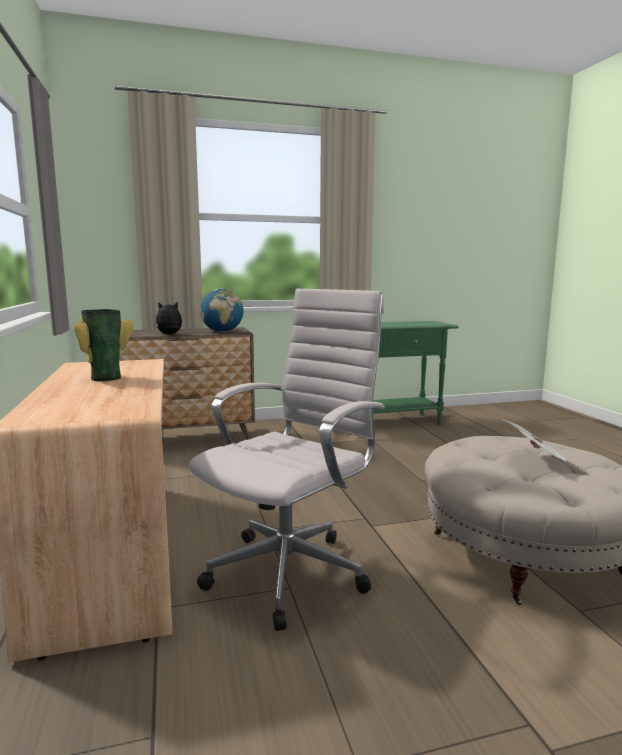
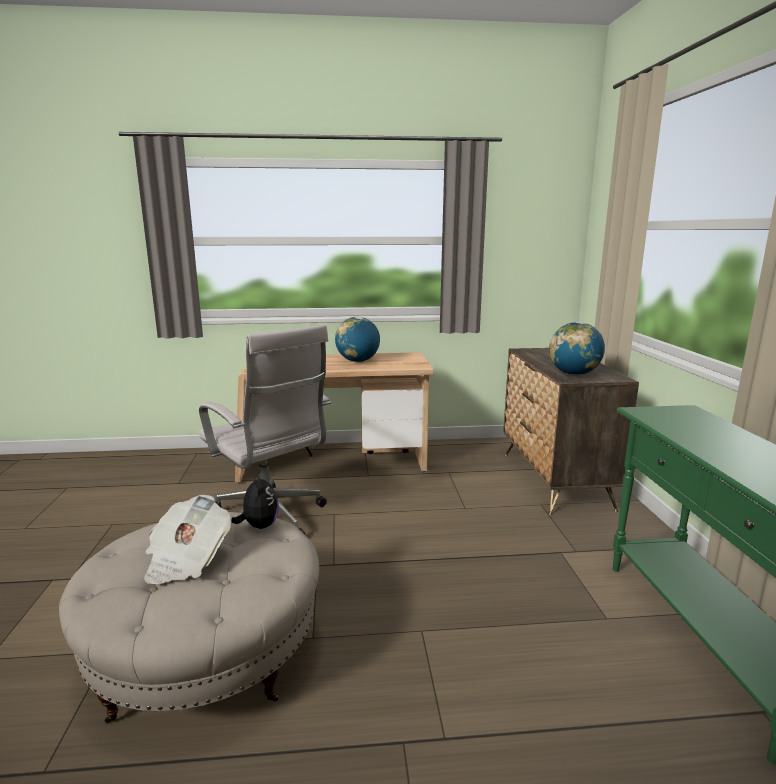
camera: 100 degrees right, 5 degrees up
vase [74,309,134,381] -> globe [335,317,380,362]
plush toy [155,301,182,335] -> plush toy moved to [232,472,279,529]

